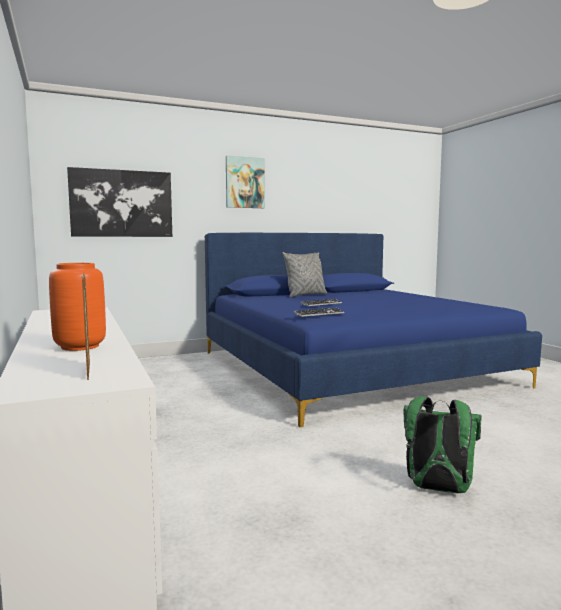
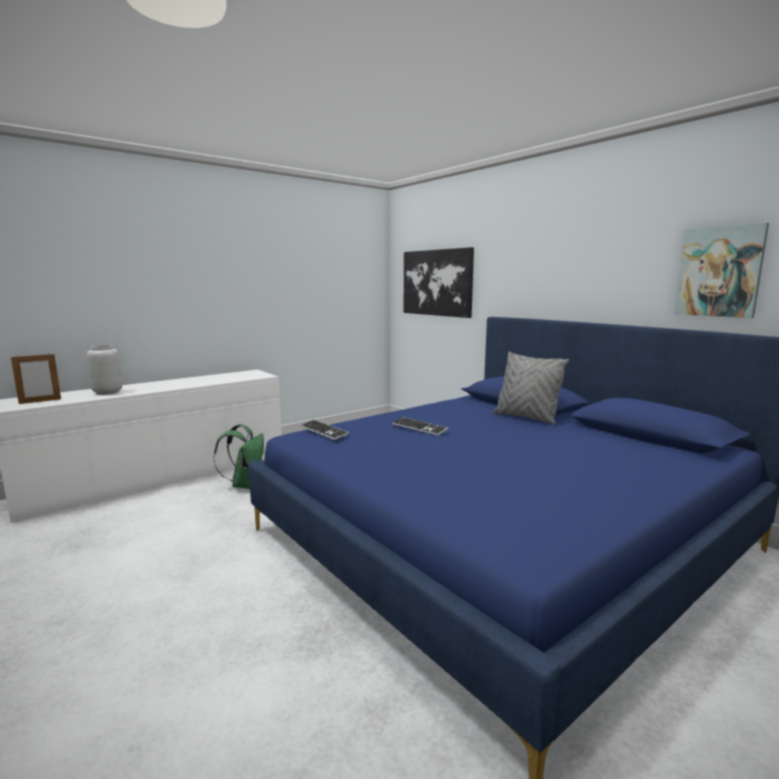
camera: 75 degrees right, 5 degrees up
orange vase [49,263,106,351] -> grey vase [87,345,123,395]
picture [226,156,265,208] -> picture moved to [674,223,769,318]
green backpack [404,396,482,493] -> green backpack moved to [214,424,264,489]

